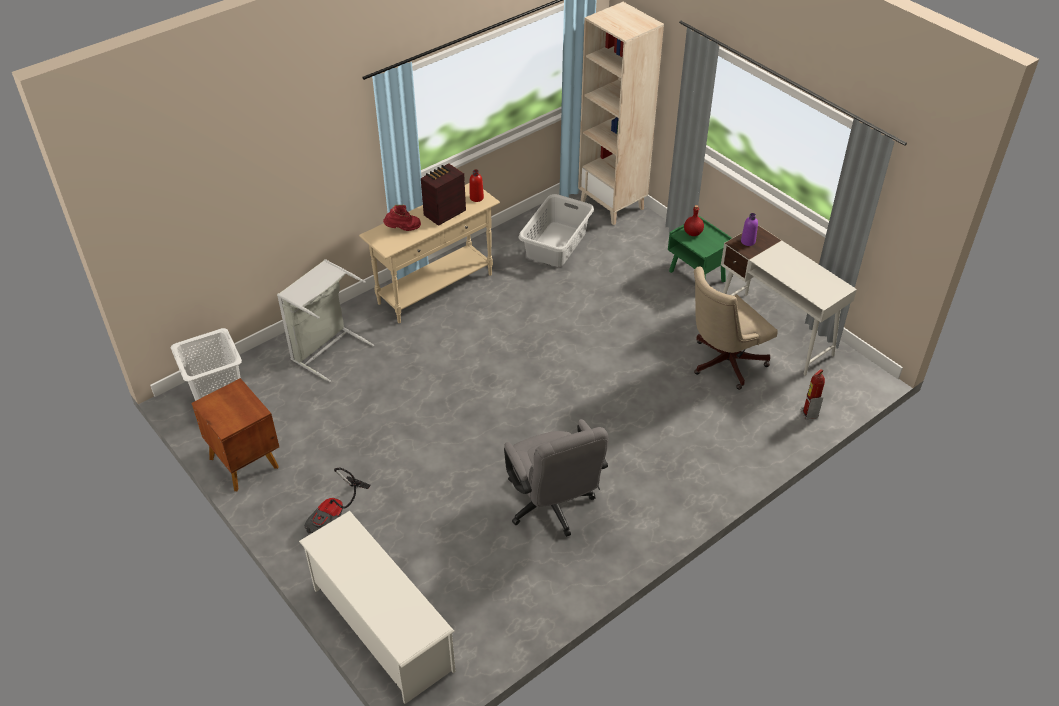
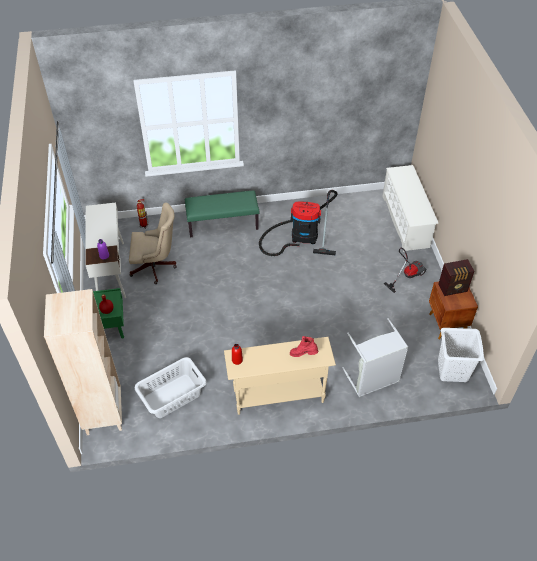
camera: 150 degrees left, 5 degrees up
radio [421,163,466,226] -> radio moved to [438,259,474,296]
grey office chair [504,419,608,537] -> vacuum cleaner [259,190,337,256]
none -> green bench [185,191,259,237]

